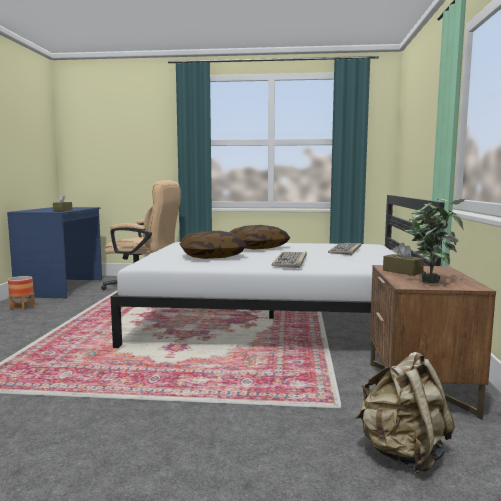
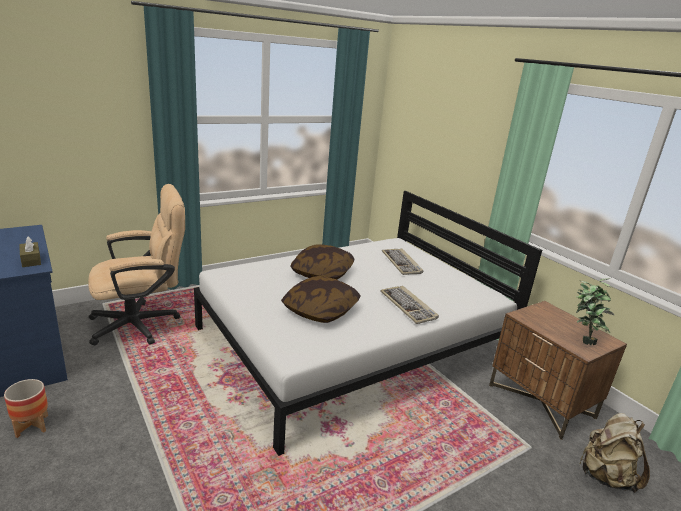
camera: 40 degrees left, 15 degrees up
brown tissue box [383,243,424,276] -> none

